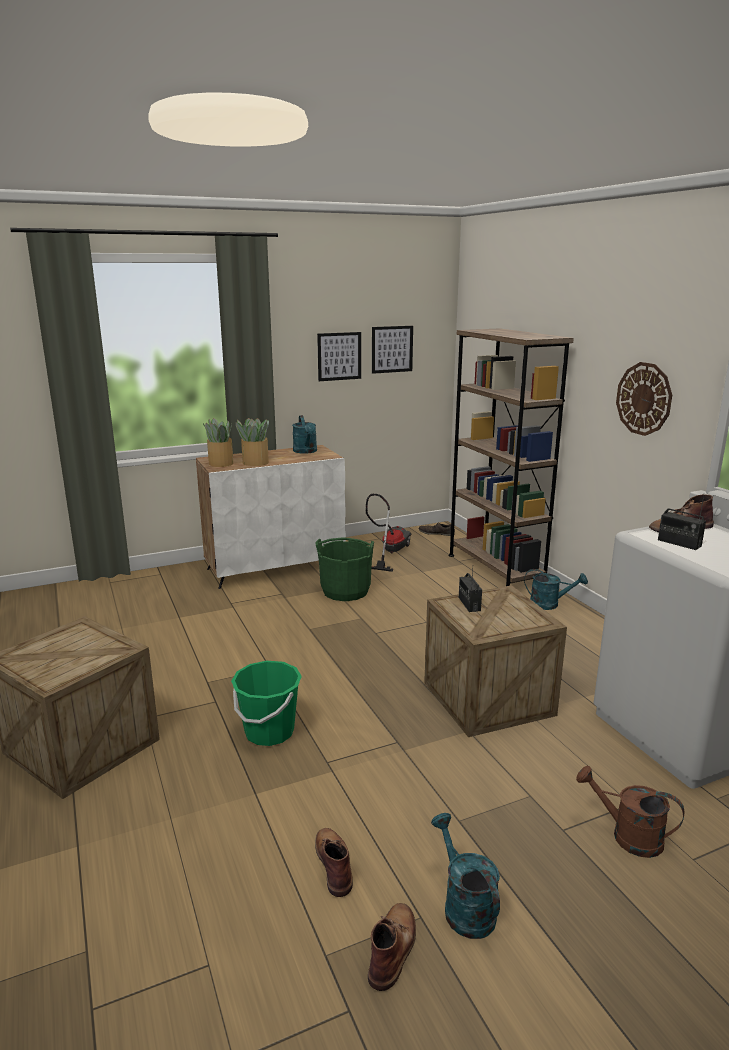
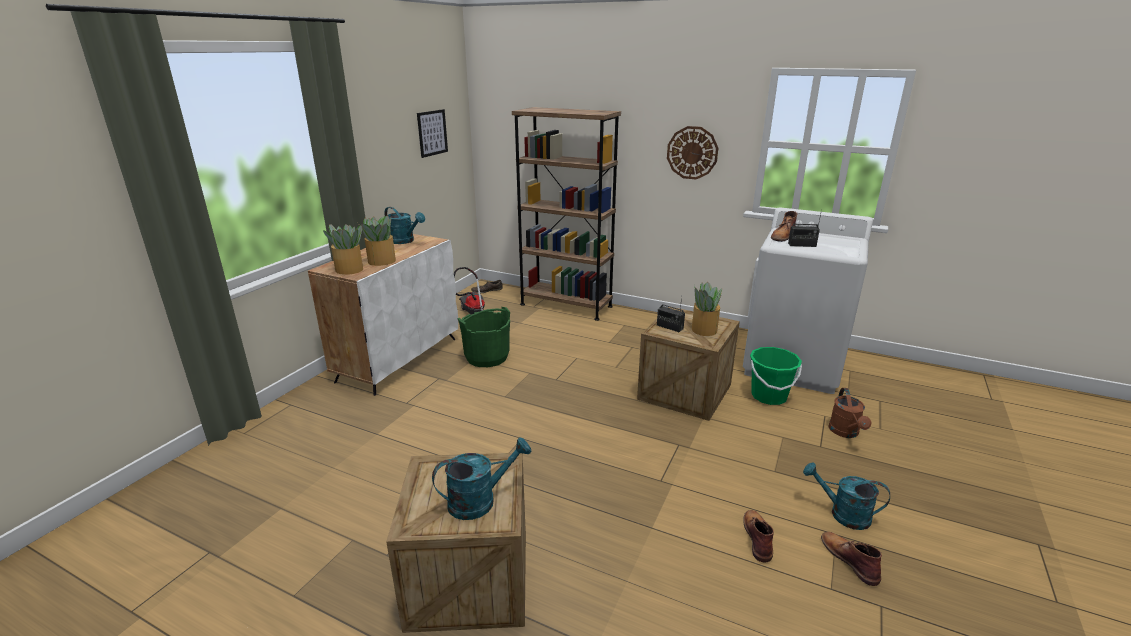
camera: 40 degrees left, 5 degrees up
green bucket [231,661,302,746] -> green bucket moved to [750,347,802,405]
brown boot [315,828,353,897] -> brown boot turned 60 degrees clockwise [743,510,774,562]
picture [317,332,361,381] -> none
turquoise watering can [524,569,588,610] -> turquoise watering can moved to [432,437,531,520]
brown watering can [576,766,684,858] -> brown watering can turned 75 degrees counterclockwise [828,388,872,438]
none -> potted plant [692,282,722,336]

